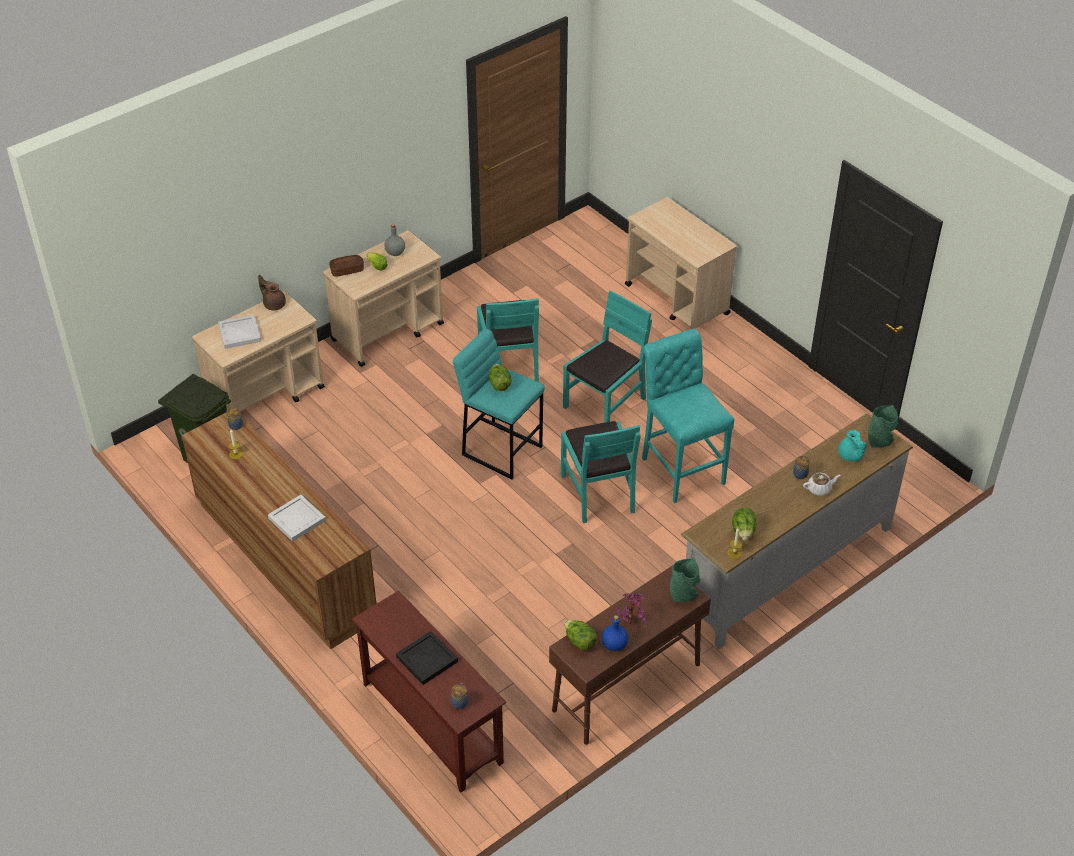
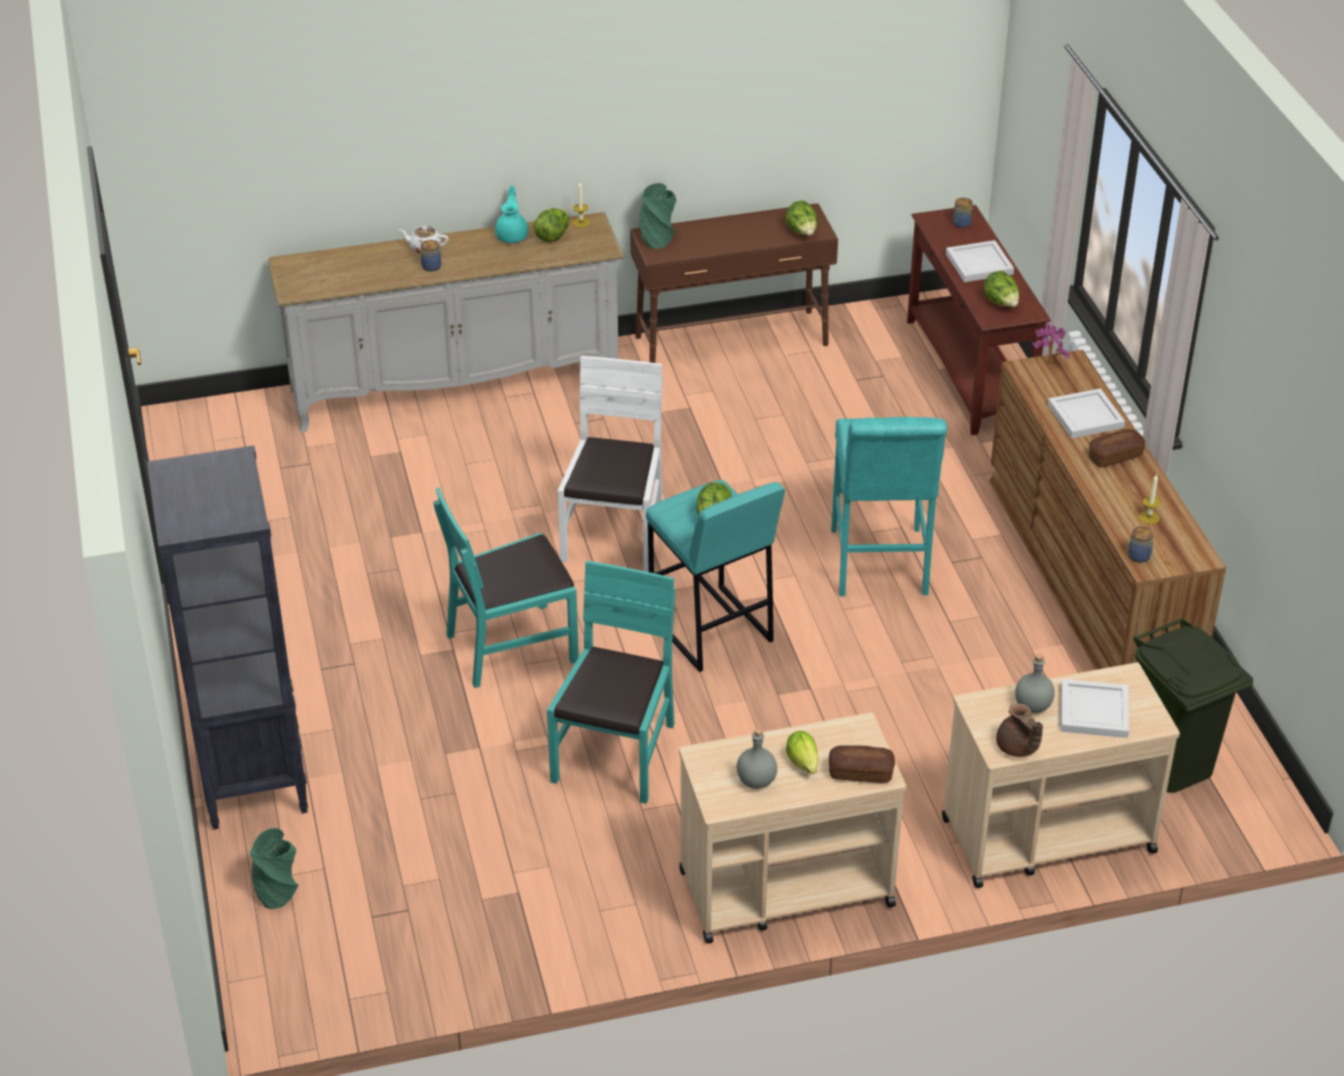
camera: 155 degrees left, 5 degrees down
black tray [396,631,458,685] -> white tray [946,240,1014,282]
turquoise chair [561,421,641,523] -> white chair [557,356,663,572]
blue bottle [602,615,628,651] -> none
potted plant [615,593,647,624] -> potted plant moved to [1032,322,1070,365]
beige cart [625,197,737,329] -> black bookcase [147,445,308,830]
turquoise stool [642,329,734,503] -> turquoise stool moved to [831,417,947,596]
turquoise teapot [838,430,866,461] -> turquoise teapot moved to [495,185,529,243]
green vase [868,405,898,448] -> green vase moved to [250,828,299,909]
none -> lettuce [984,271,1019,307]
none -> grey bottle [1015,654,1055,713]
none -> bread [1089,429,1145,467]

